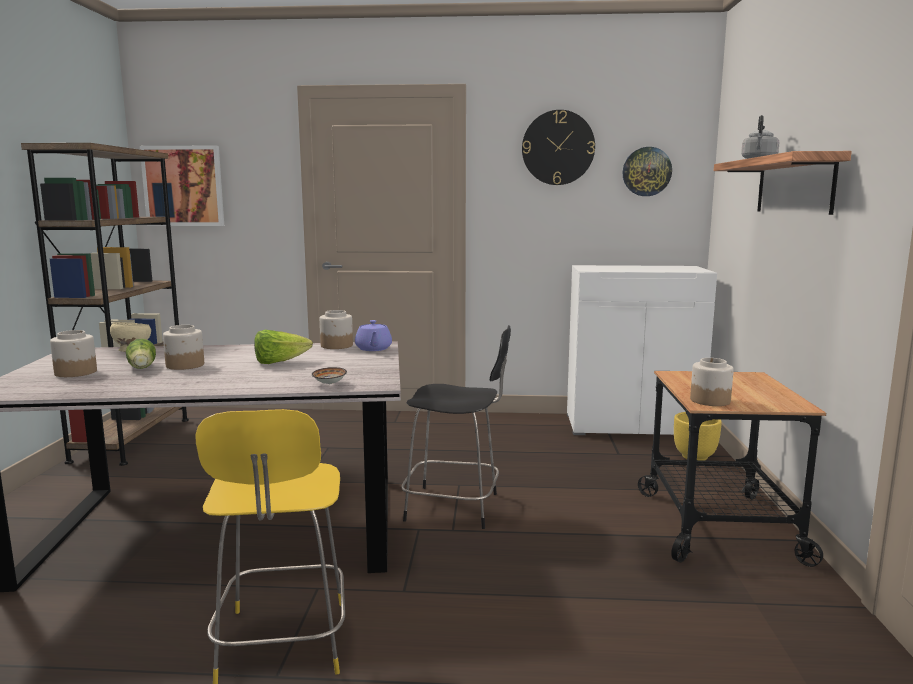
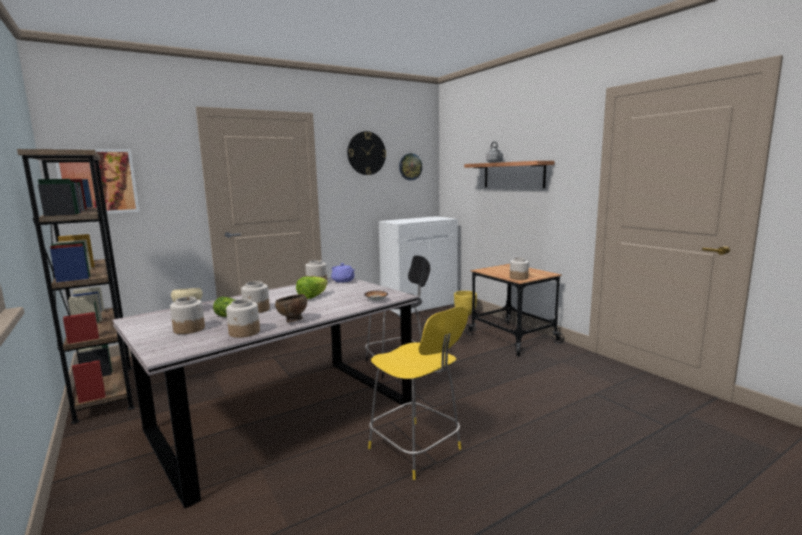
camera: 35 degrees left, 0 degrees up
none -> jar [226,299,260,338]
none -> brown bowl [275,294,307,322]

